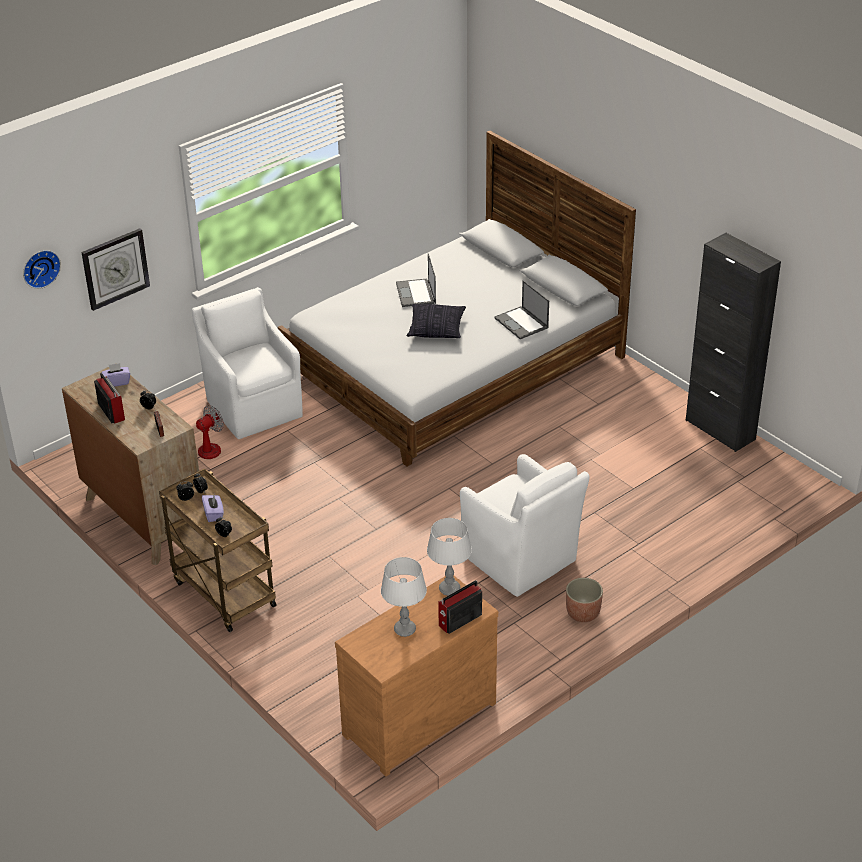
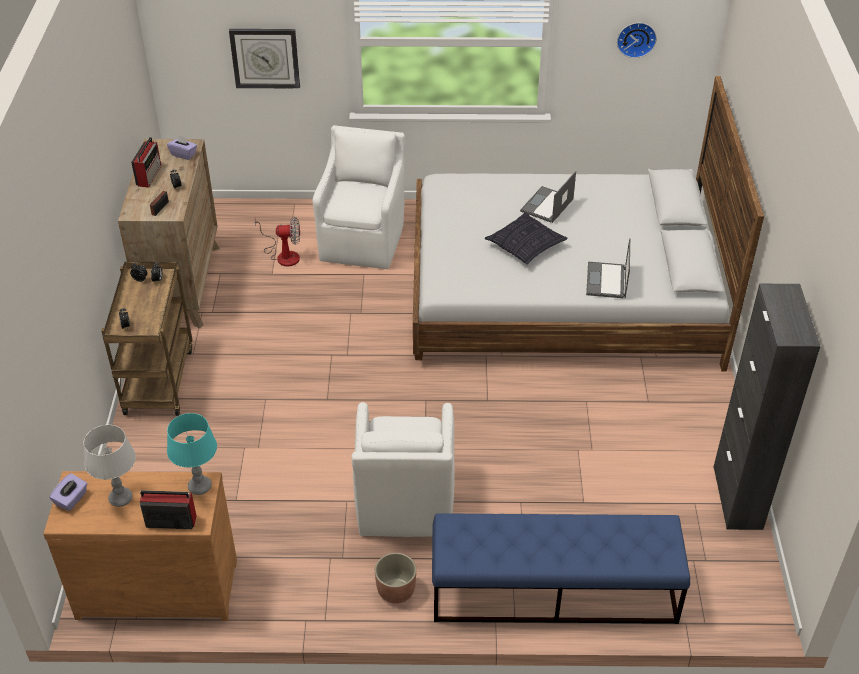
camera: 40 degrees right, 5 degrees up
wall clock [23,250,61,289] -> wall clock moved to [617,23,657,58]
purple tissue box [202,495,224,522] -> purple tissue box moved to [49,473,87,511]
grey table lamp [427,518,472,596] -> turquoise table lamp [167,413,217,495]
none -> blue bench [432,513,690,624]

